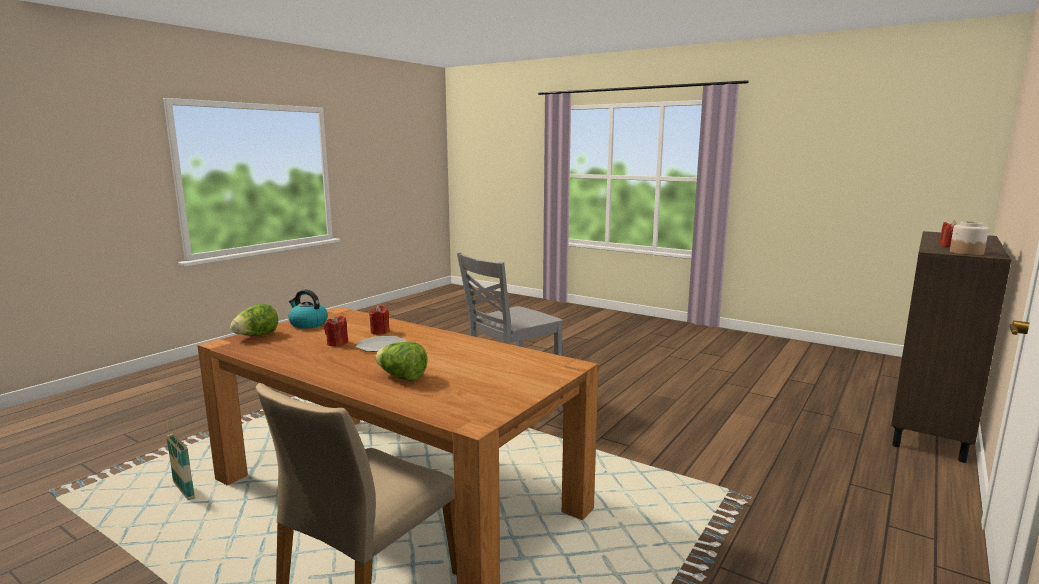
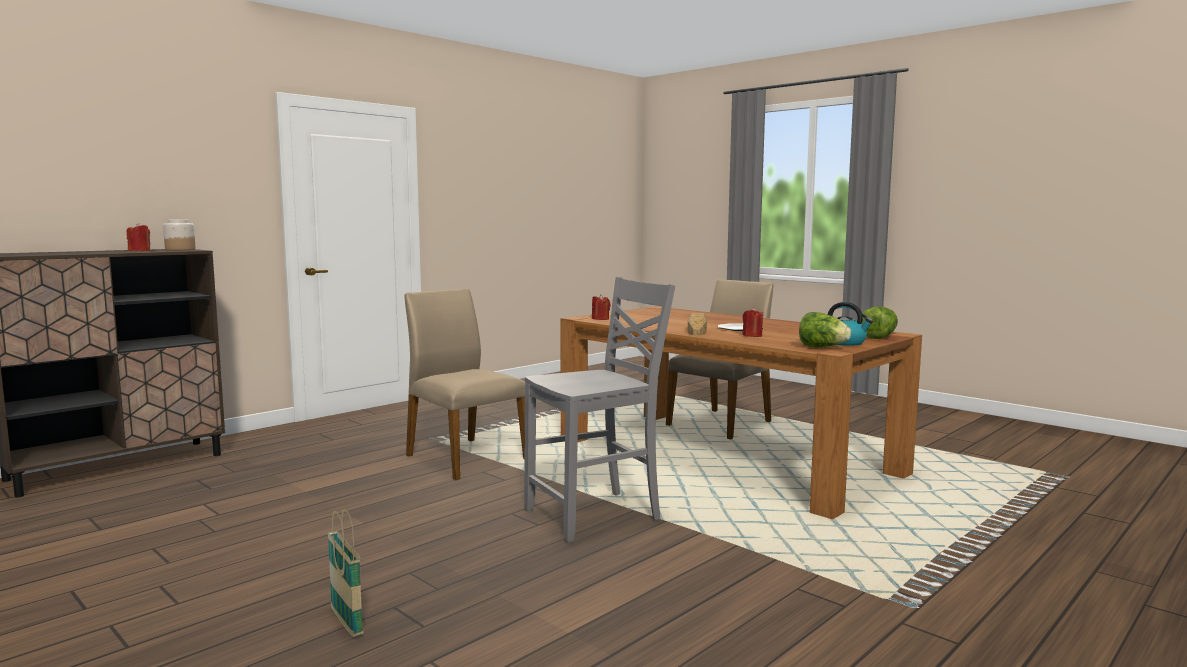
camera: 170 degrees left, 5 degrees down
basket [166,418,195,500] -> basket moved to [328,509,364,637]
red candle [324,315,348,346] -> red candle moved to [592,294,611,320]
lettuce [375,342,428,381] -> lettuce moved to [799,312,851,347]
none -> beige chair [404,289,525,480]
none -> bread [688,313,707,336]

